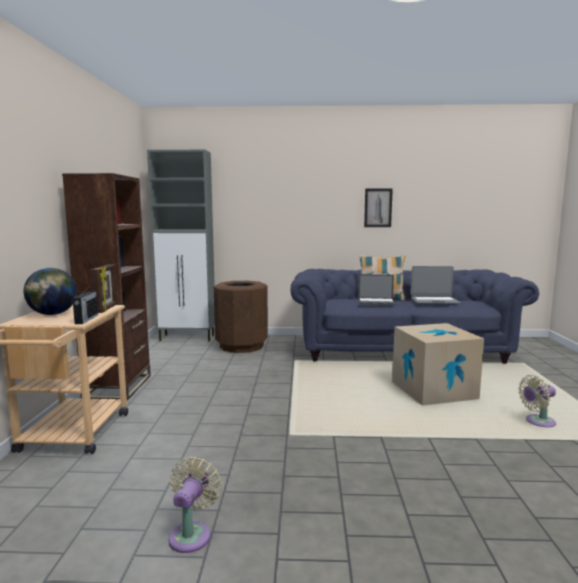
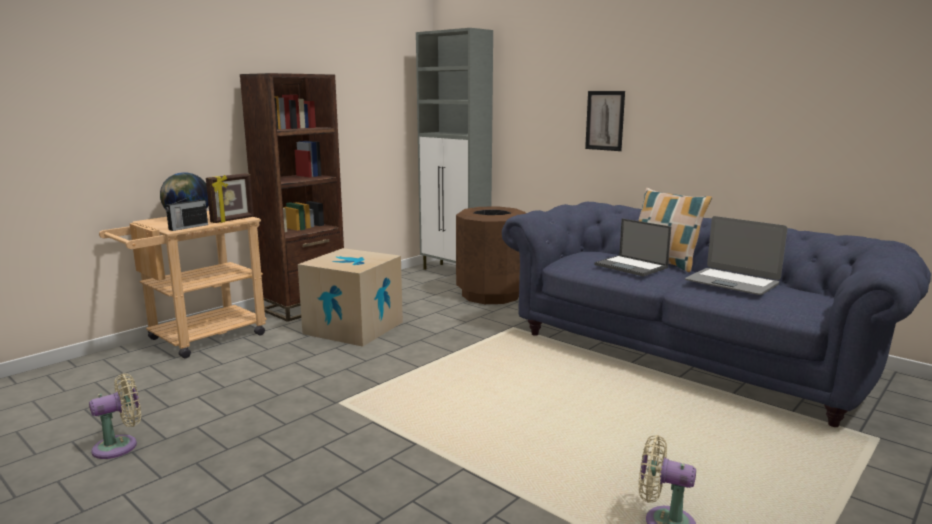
camera: 40 degrees right, 5 degrees up
picture [364,189,393,227] -> picture moved to [585,91,625,151]
cardboard box [392,323,484,406] -> cardboard box moved to [298,248,403,347]

